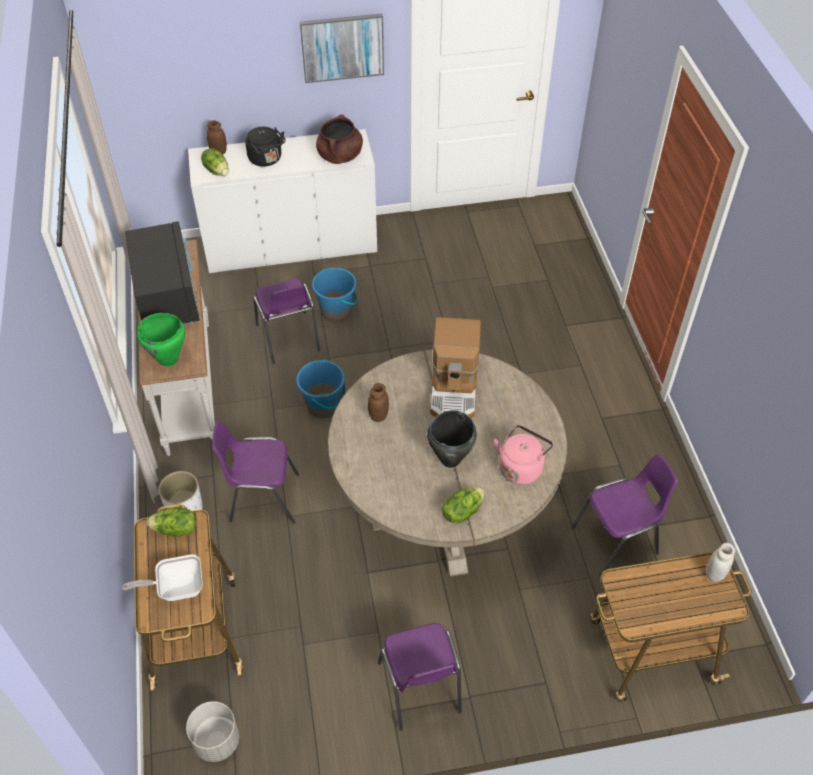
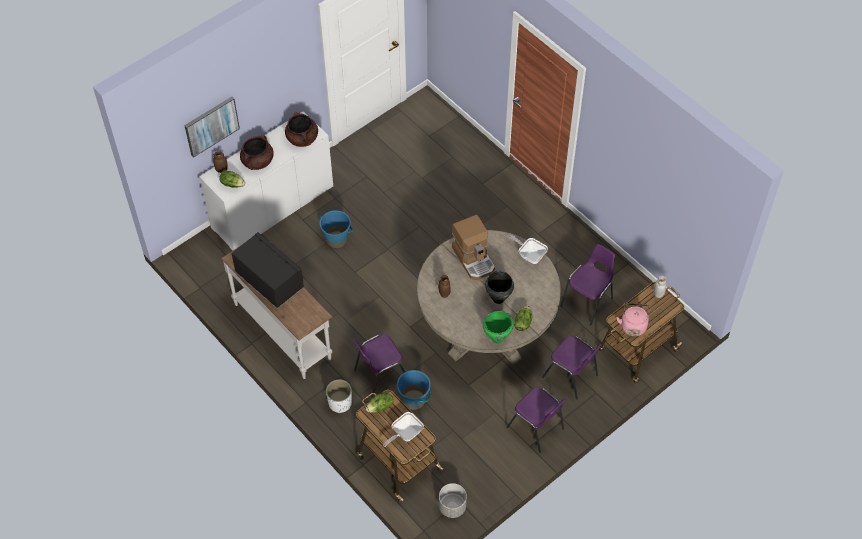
camera: 30 degrees left, 5 degrees up
green cooking pot [137,313,185,366] -> green cooking pot moved to [483,311,514,343]
black kettle [245,127,286,167] -> brown cooking pot [240,135,274,170]
purple chair [253,279,320,364] -> purple chair moved to [542,336,602,400]
blue bucket [296,359,346,418] -> blue bucket moved to [397,370,431,410]
picture [300,13,384,83] -> picture moved to [184,97,240,158]
pink kettle [494,425,553,485] -> pink kettle moved to [616,303,649,336]
none -> frying pan [508,235,548,264]

